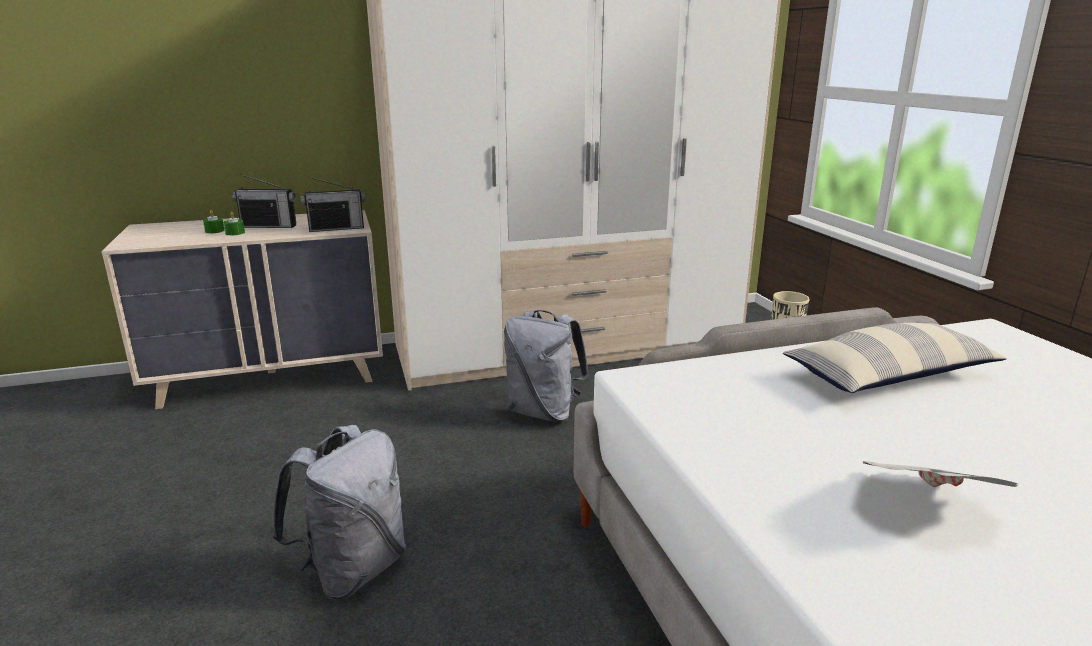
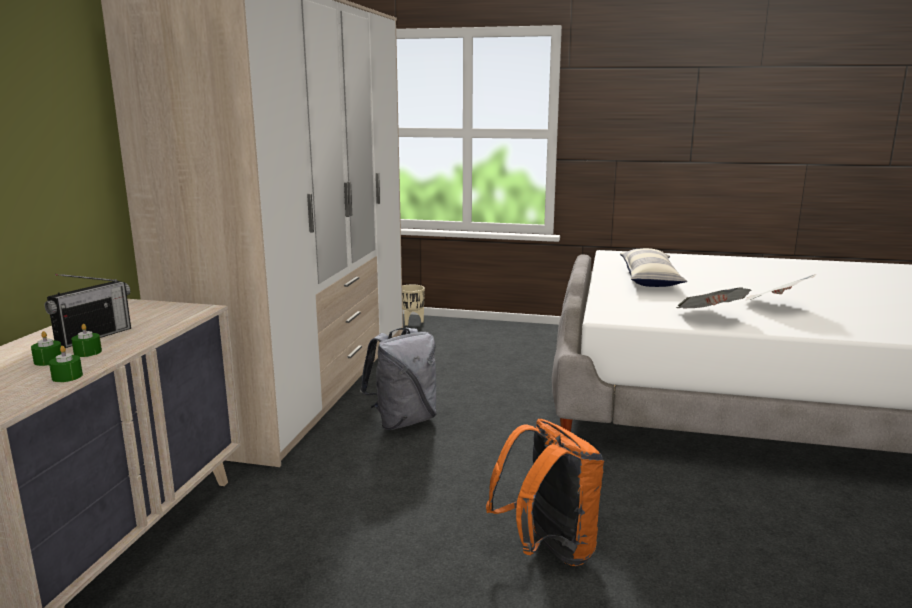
camera: 60 degrees left, 5 degrees down
grey backpack [272,425,406,600] -> orange backpack [486,419,604,566]
radio [301,177,365,232] -> none
none -> green candle [49,346,83,382]
none -> newspaper [676,287,752,309]

